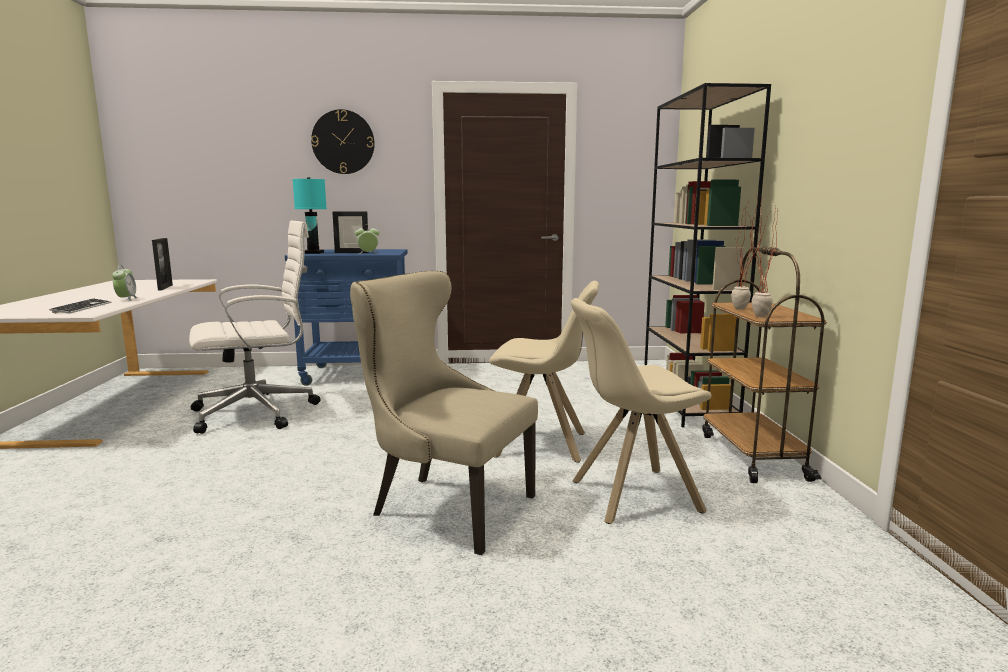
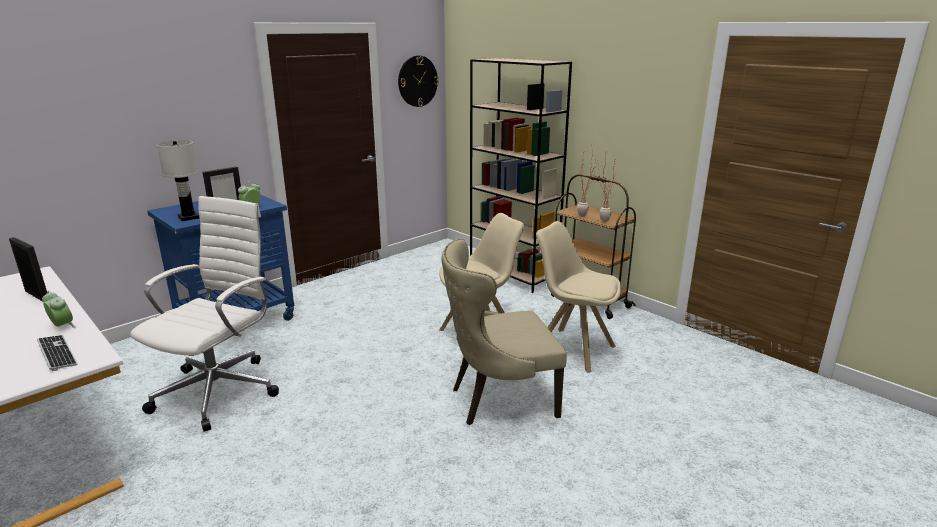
camera: 40 degrees left, 10 degrees up
turquoise table lamp [292,177,327,254] -> white table lamp [157,140,199,221]
wall clock [311,109,375,174] -> wall clock moved to [398,56,439,107]
beige chair [571,298,712,524] -> beige chair turned 90 degrees clockwise [536,221,621,373]

